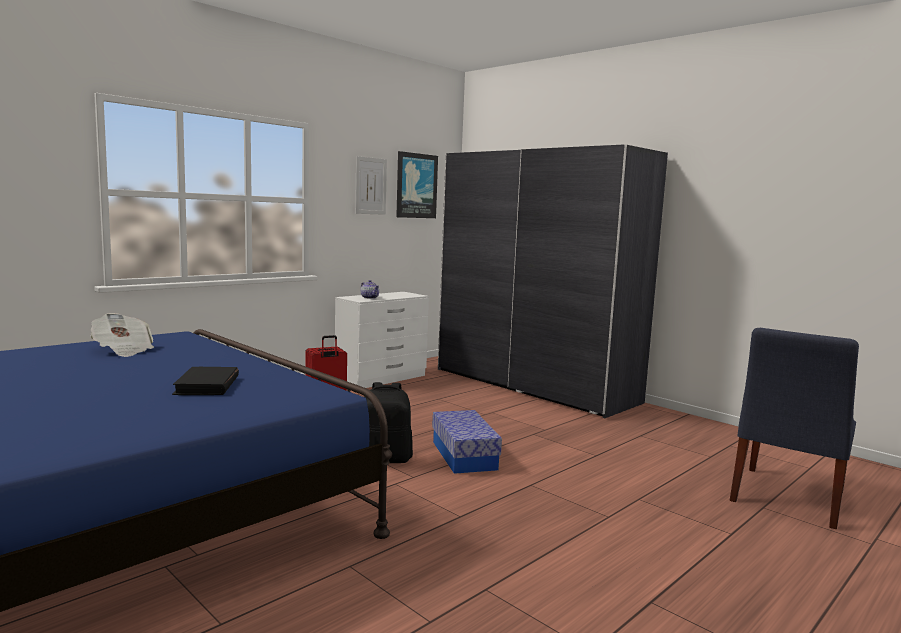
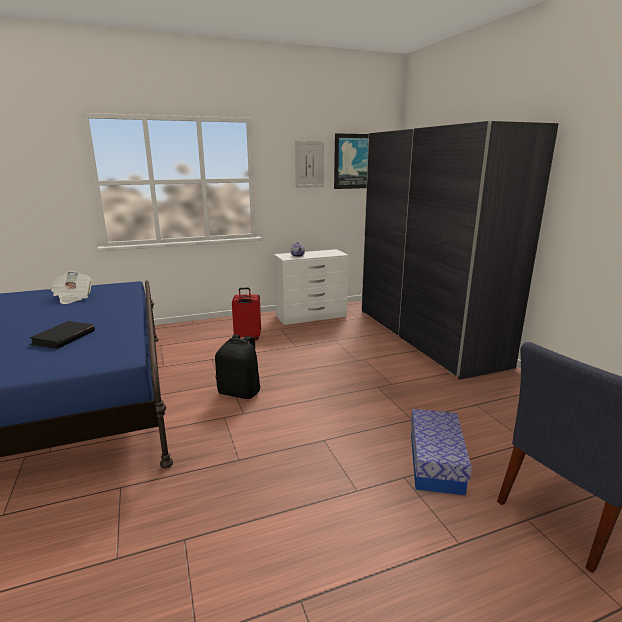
camera: 25 degrees right, 10 degrees up
storage box [432,410,502,474] -> storage box moved to [411,409,472,495]

